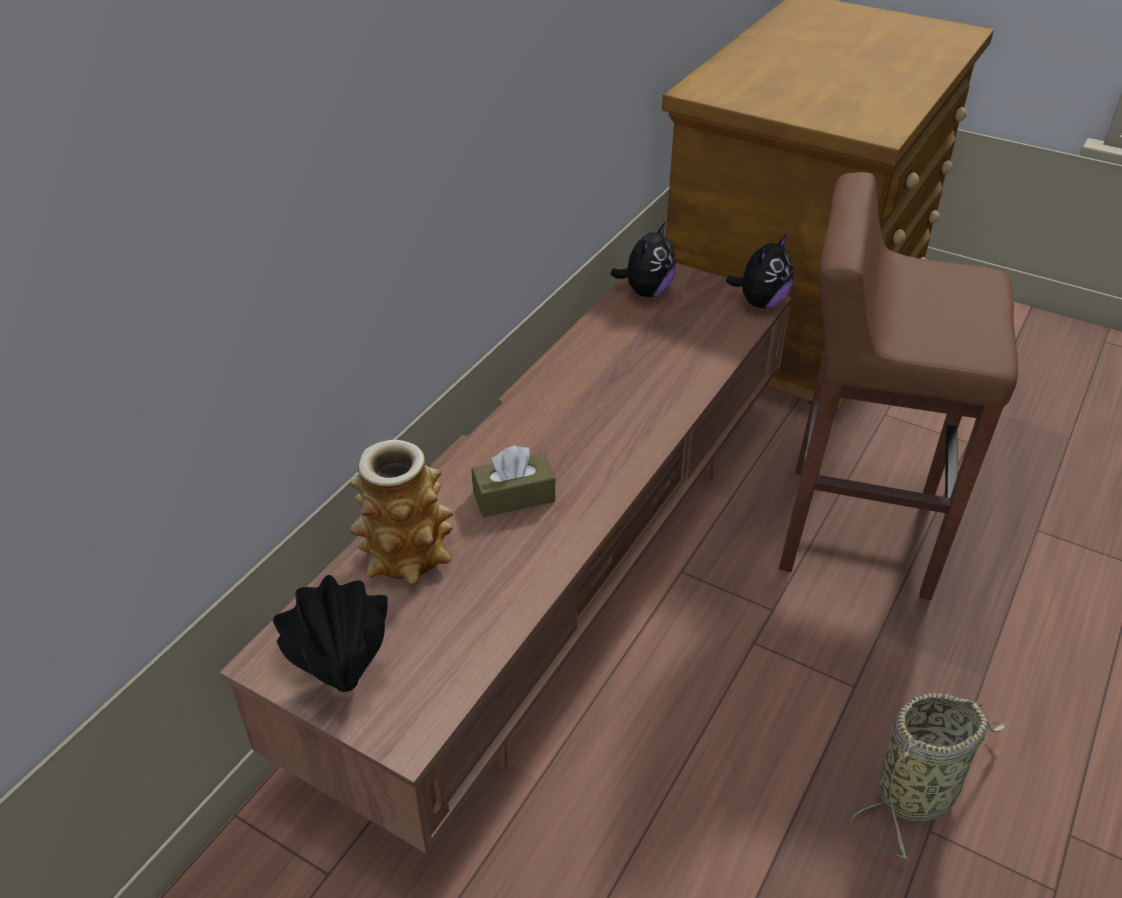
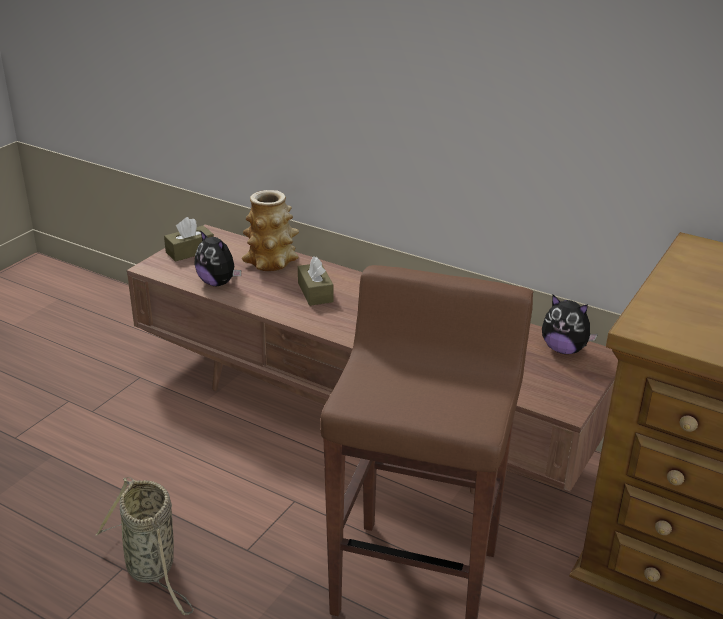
camera: 90 degrees right, 10 degrees down
black vase [273,575,388,692] -> brown tissue box [164,217,214,262]
plush toy [726,234,793,308] -> plush toy moved to [194,230,241,286]

